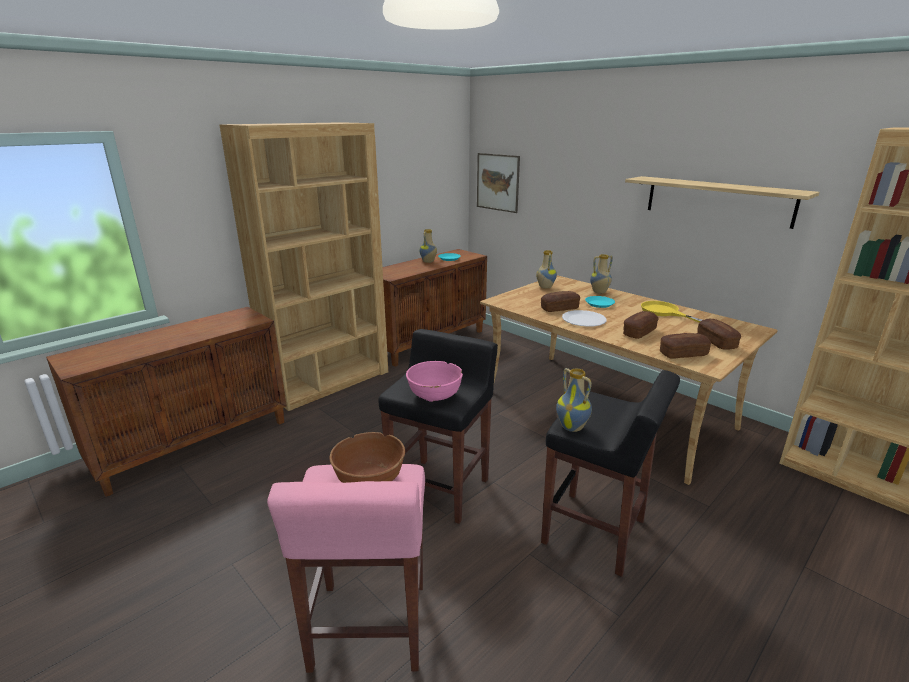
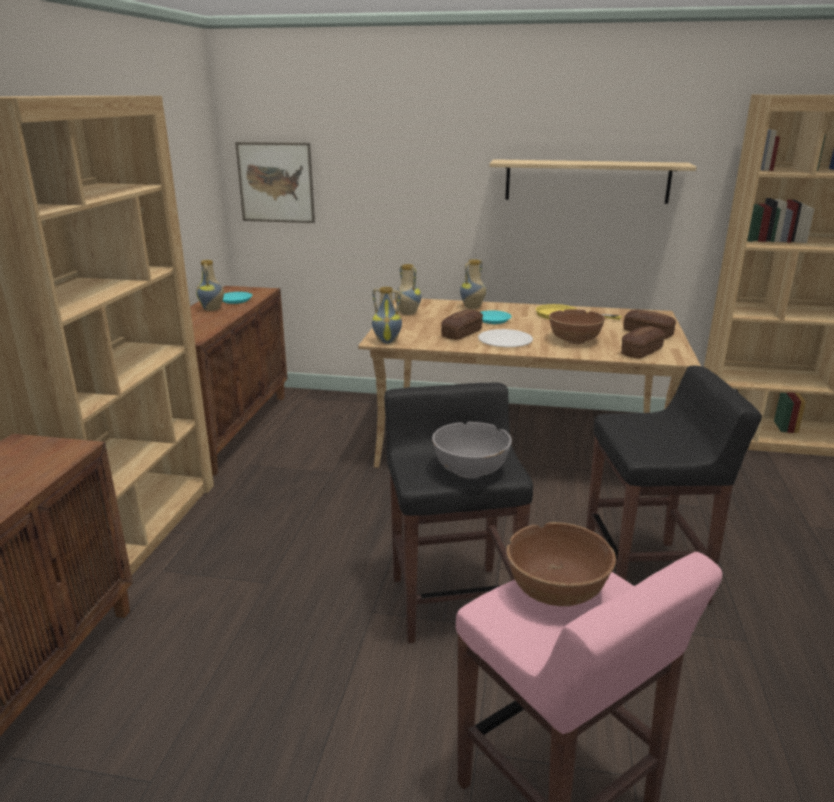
camera: 35 degrees left, 0 degrees up
pink bowl [406,361,463,402] -> grey bowl [432,422,512,479]
vase [556,368,592,432] -> vase moved to [372,287,402,344]
bread [623,311,659,339] -> brown bowl [549,309,605,344]

